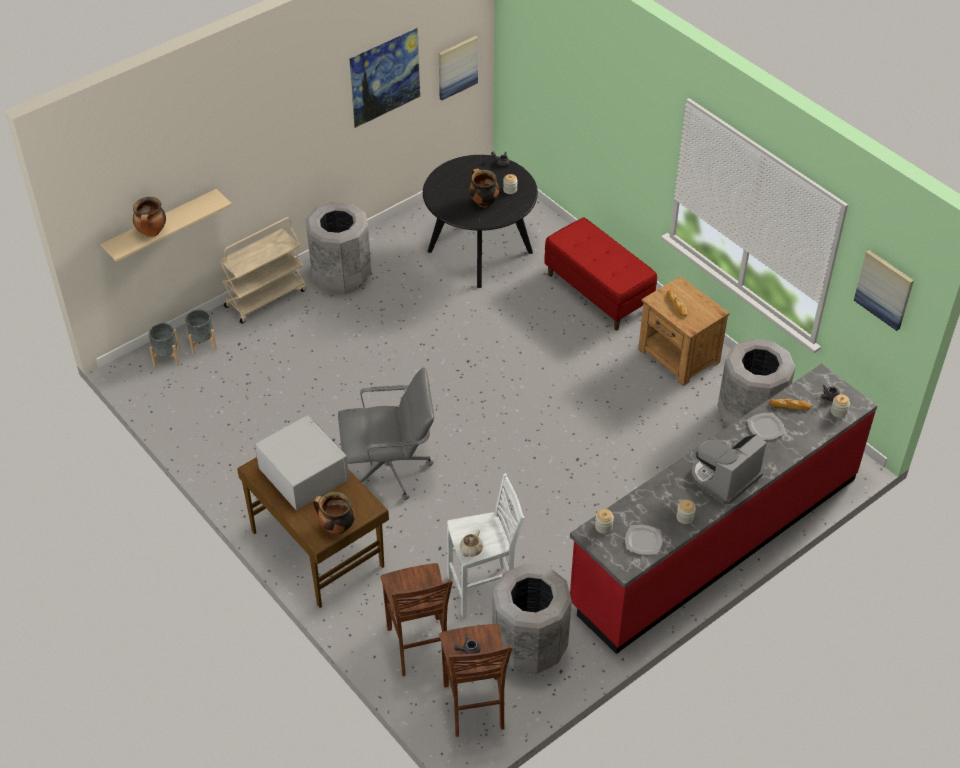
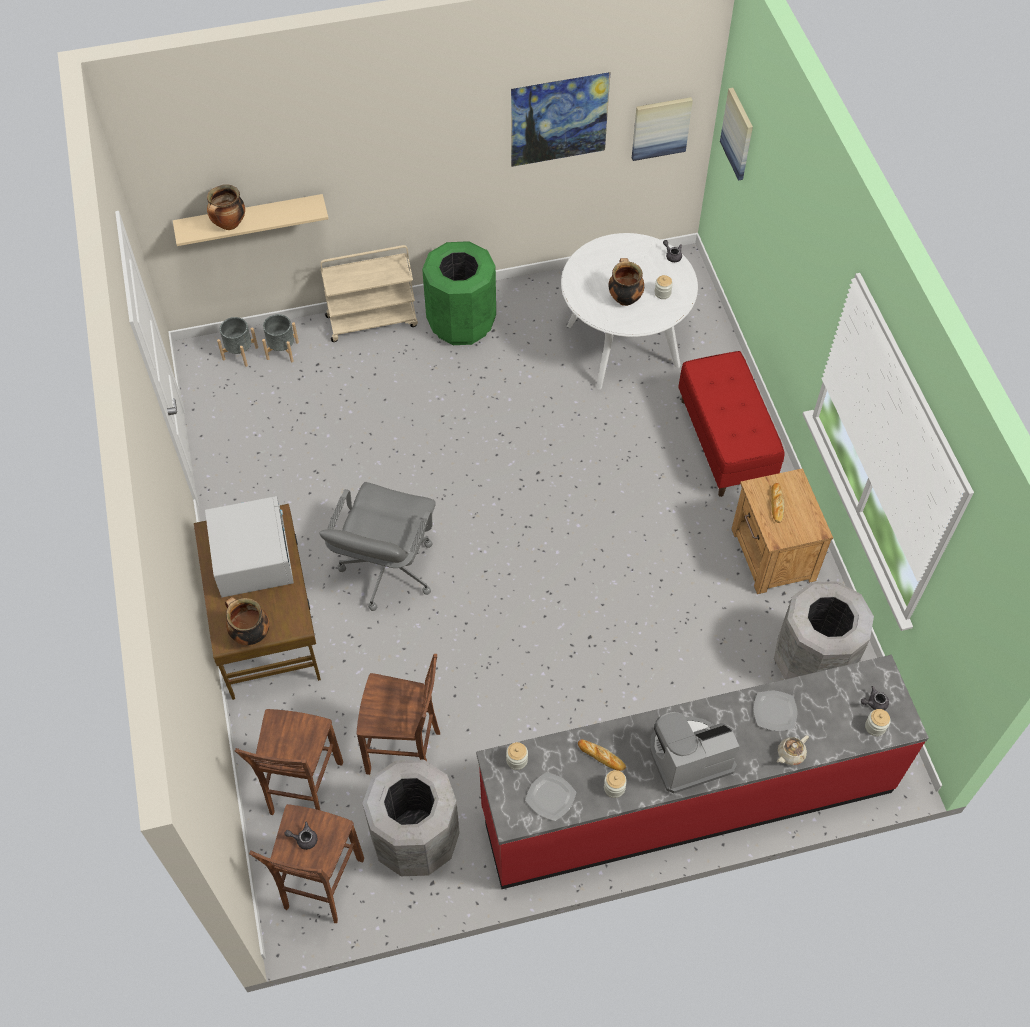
camera: 25 degrees right, 10 degrees up
grey trash can [306,202,371,294] -> green trash can [422,241,496,345]
grey office chair [338,367,434,500] -> grey office chair turned 90 degrees clockwise [319,482,436,611]
black dining table [423,155,538,288] -> white dining table [561,233,698,390]
white stool [447,473,524,618] -> brown stool [357,654,440,775]
beige teapot [460,530,483,557] -> beige teapot moved to [777,735,809,766]
bread [769,399,812,410] -> bread moved to [578,739,626,771]
picture [854,250,914,331] -> picture moved to [720,88,753,181]

